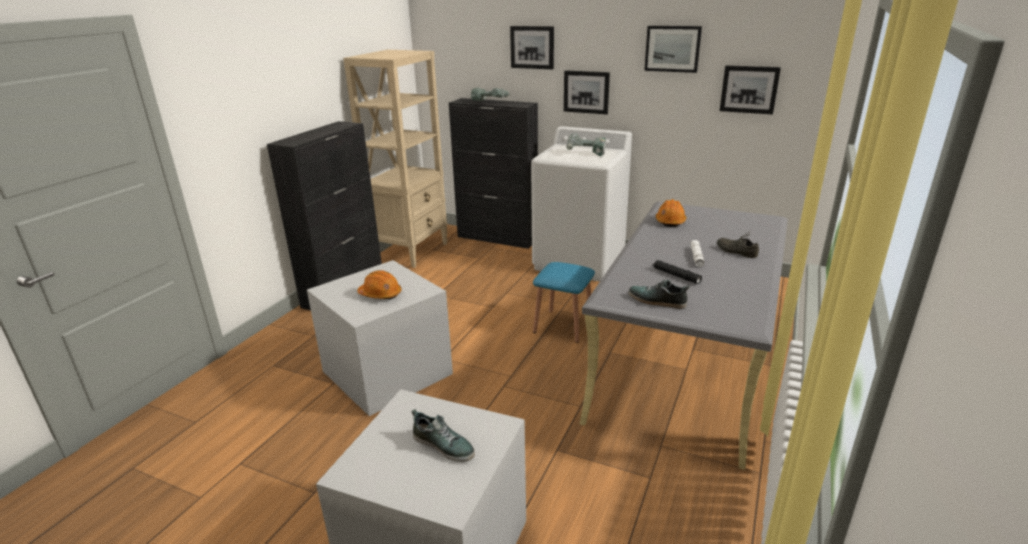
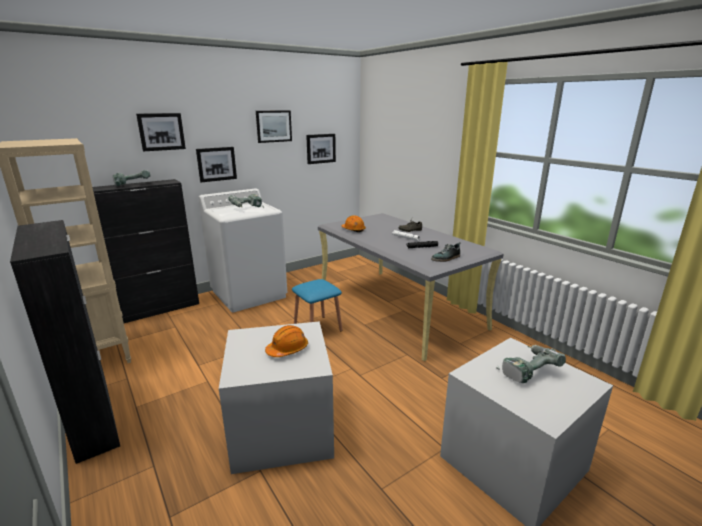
camera: 60 degrees left, 5 degrees down
shoe [411,409,475,462] -> power drill [496,345,566,383]

